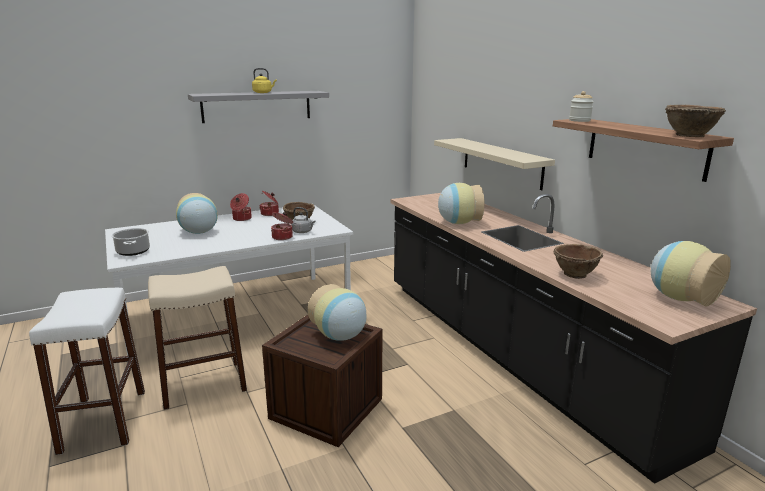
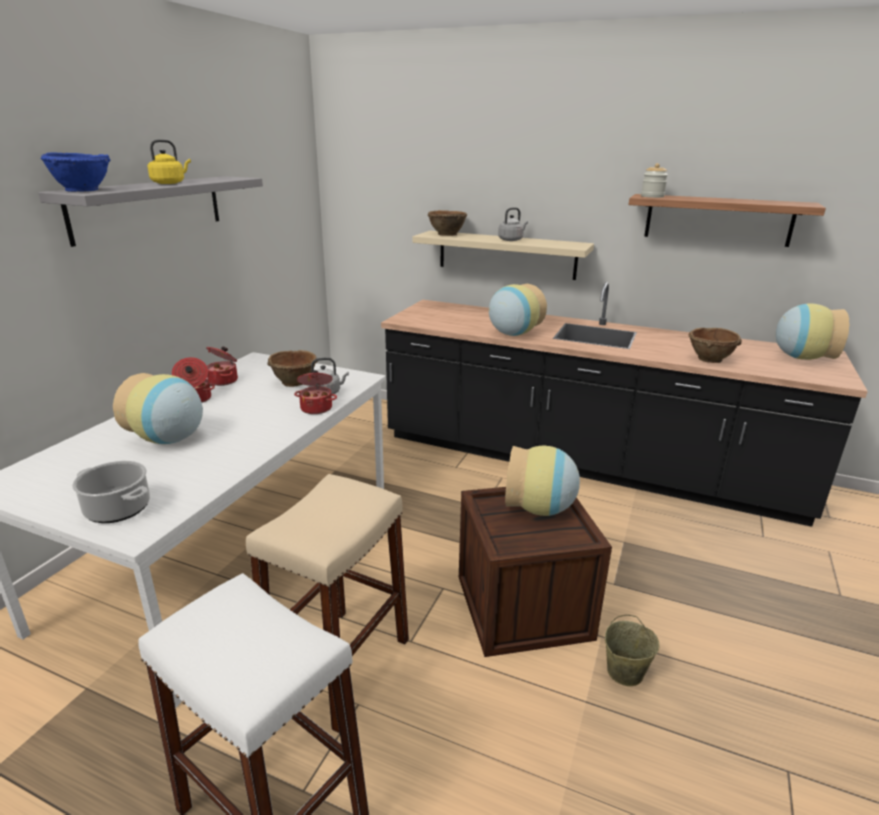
camera: 40 degrees left, 5 degrees up
brown bowl [665,105,726,137] -> brown bowl moved to [428,210,467,236]
none -> blue bowl [40,152,111,192]
none -> grey kettle [498,207,528,241]
none -> beige bucket [605,615,660,686]

